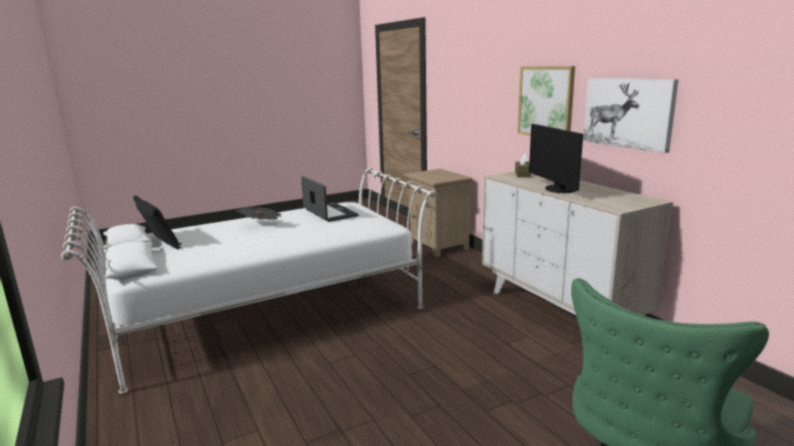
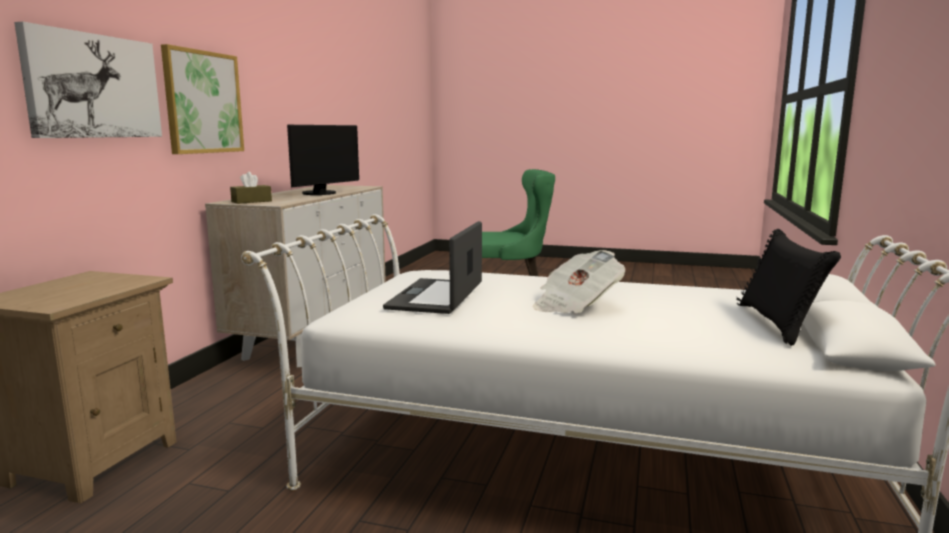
camera: 135 degrees left, 5 degrees down
picture [583,78,679,153] -> picture moved to [14,22,162,138]

